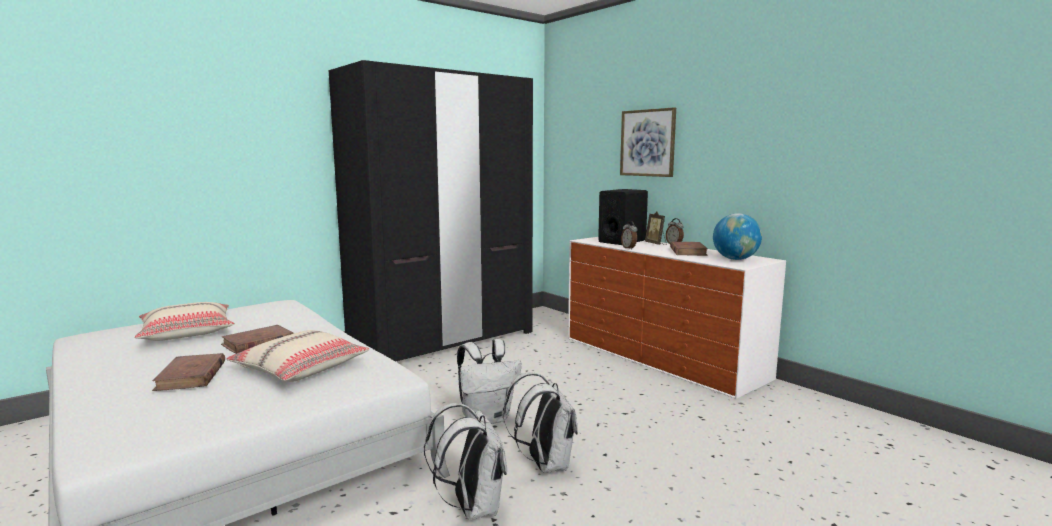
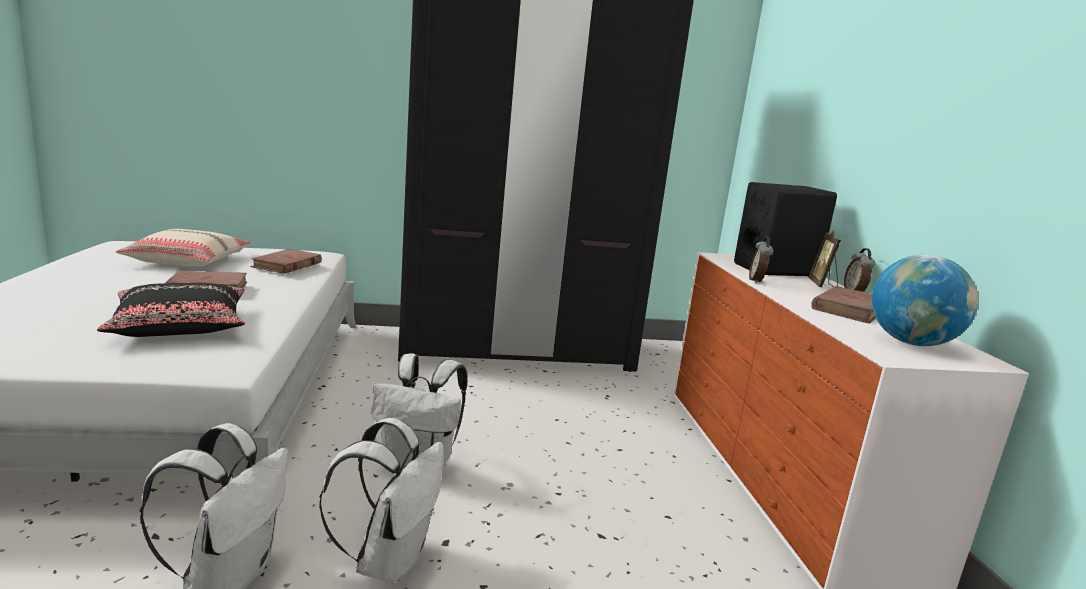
camera: 30 degrees right, 5 degrees up
brown book [152,353,225,391] -> brown book moved to [250,249,322,274]
beige pillow [226,330,369,382] -> black pillow [97,283,245,337]
picture [620,107,676,177] -> none

